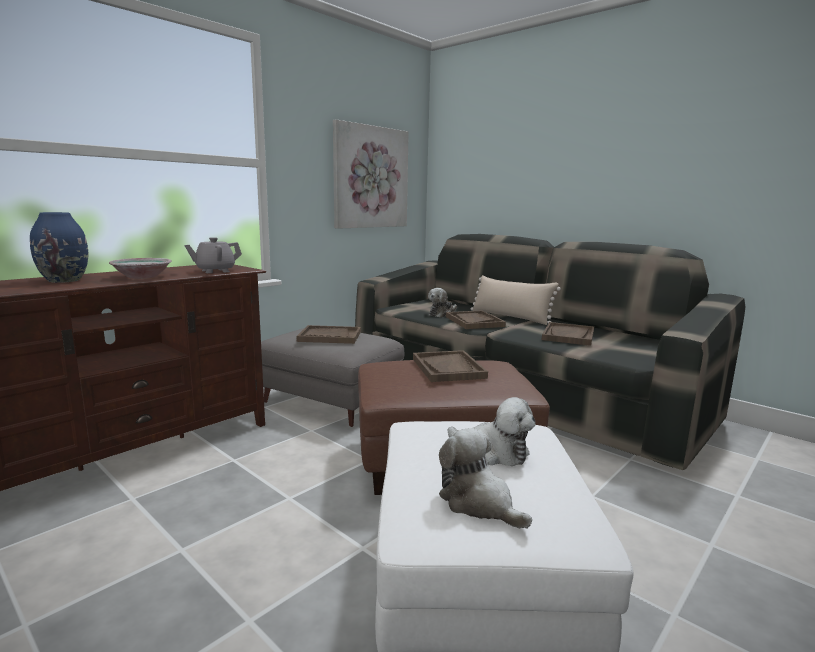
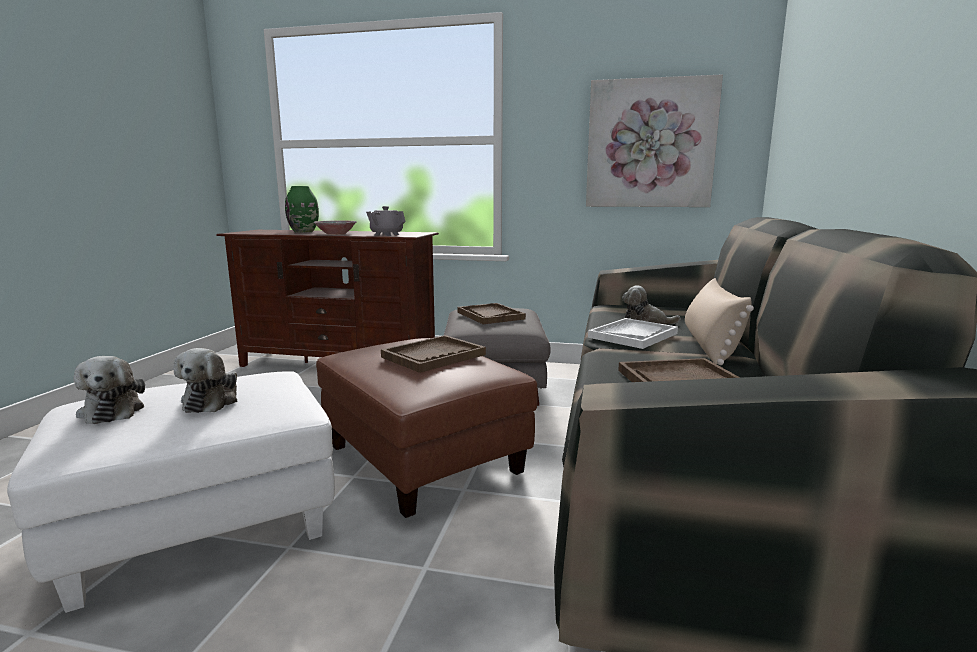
camera: 60 degrees right, 0 degrees up
blue vase [30,212,88,283] -> green vase [285,186,319,233]
plush toy [439,428,532,528] -> plush toy turned 135 degrees clockwise [74,356,145,424]
brown tray [446,310,506,329] -> white tray [588,318,678,349]

